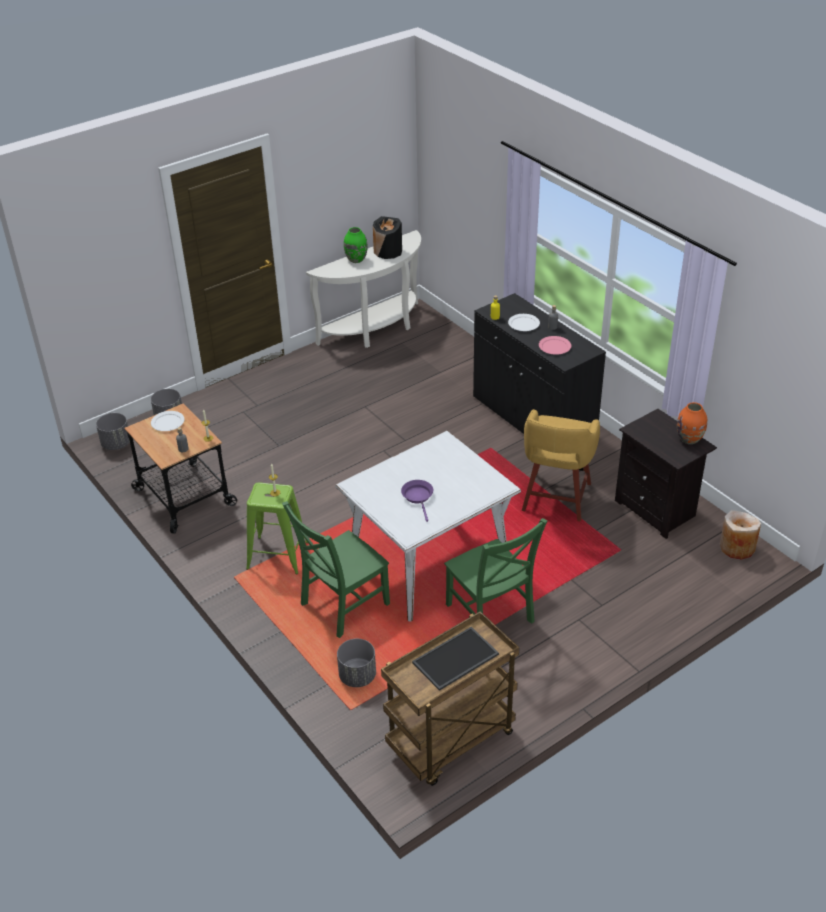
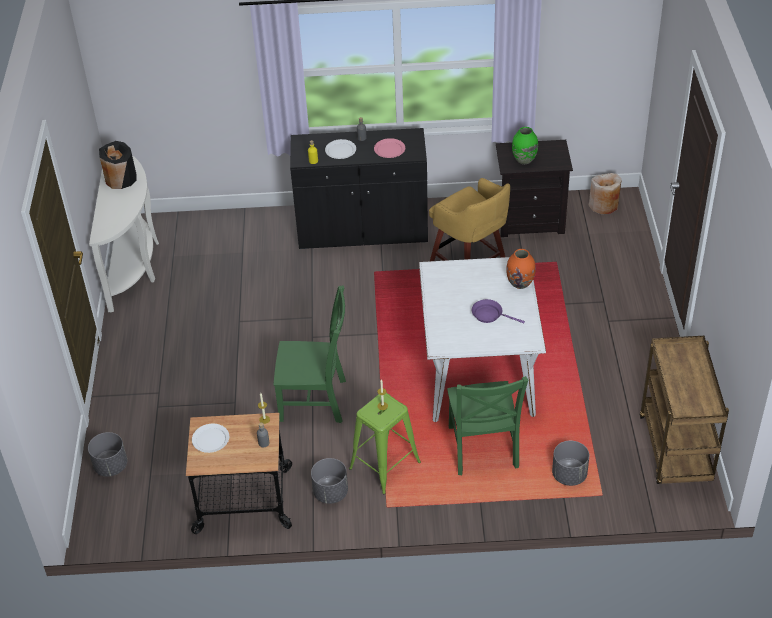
camera: 55 degrees left, 5 degrees up
grey planter [96,413,130,450] -> grey planter moved to [311,458,348,504]
green vase [344,227,368,263] -> green vase moved to [512,127,538,164]
tray [412,627,499,691] -> none
green chair [444,518,547,623] -> green chair moved to [274,285,346,423]
orange vase [677,402,707,444] -> orange vase moved to [506,249,536,289]

